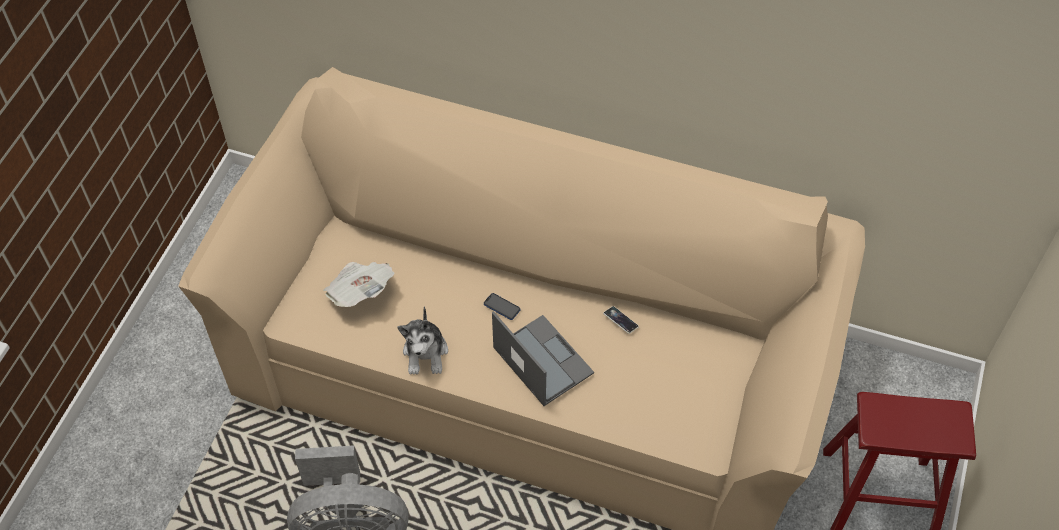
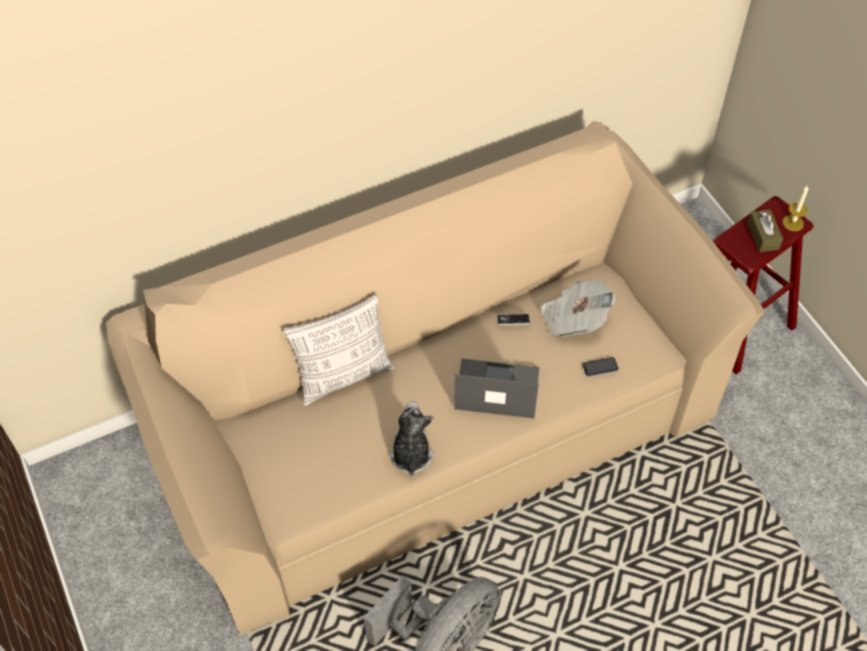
camera: 45 degrees left, 0 degrees up
newspaper [323,262,394,307] -> newspaper moved to [540,280,616,337]
plush toy [398,306,448,375] -> plush toy turned 135 degrees counterclockwise [389,401,434,477]
phone [484,293,520,320] -> phone moved to [582,357,618,376]
none -> pillow [283,295,395,406]
none -> brown tissue box [747,209,783,252]
none -> candle [783,185,808,231]

